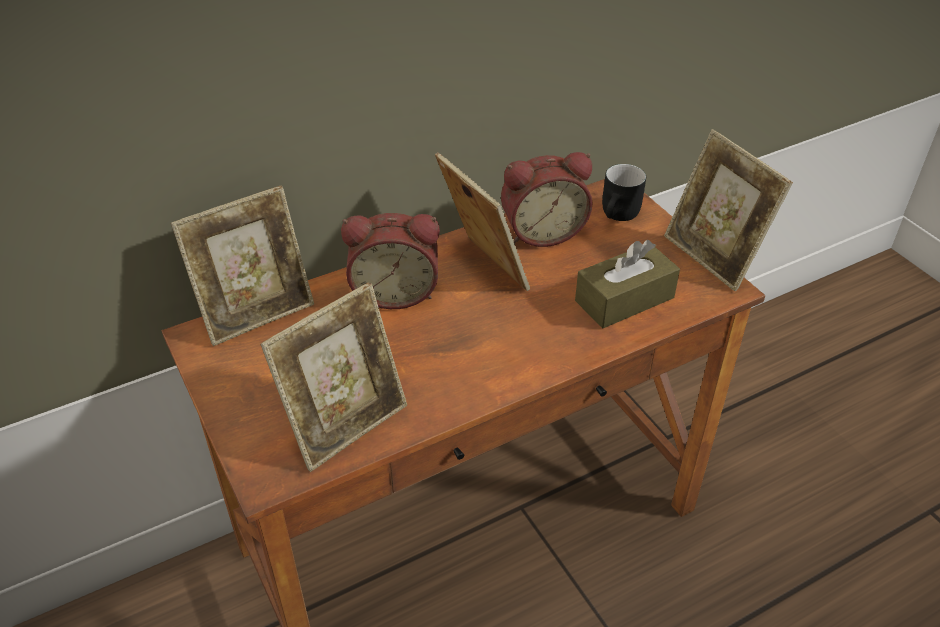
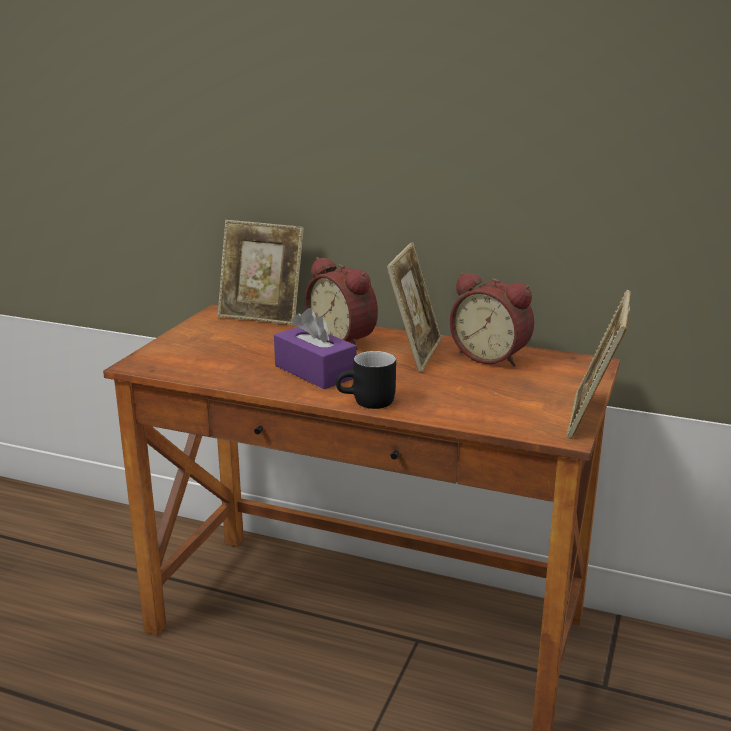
camera: 50 degrees right, 20 degrees down
picture frame [260,282,407,472] -> none
brown tissue box [575,240,680,328] -> none
black mug [602,164,646,221] -> black mug moved to [336,351,396,409]
none -> purple tissue box [274,308,357,389]

